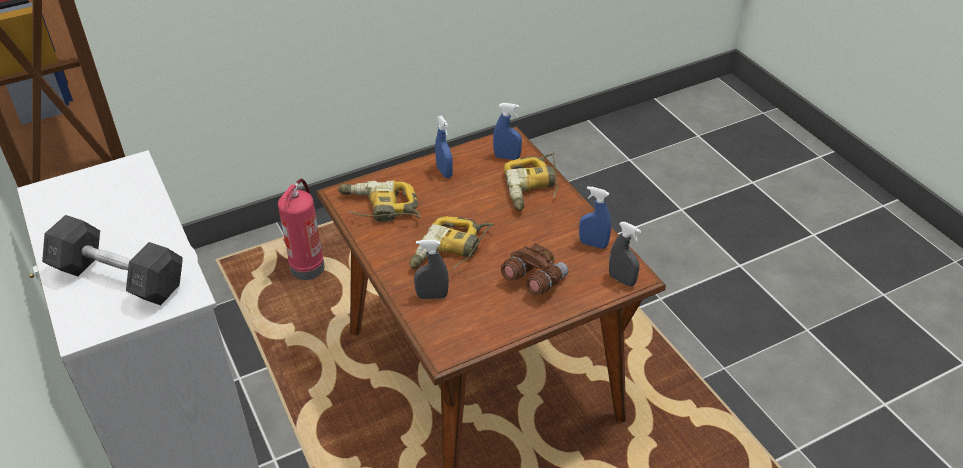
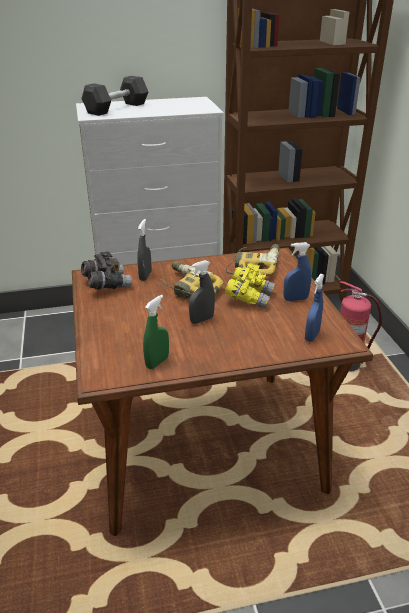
camera: 105 degrees right, 10 degrees down
brown binoculars [501,243,569,295] -> none
power drill [504,153,558,211] -> none
blue spray bottle [579,186,611,249] -> green spray bottle [143,295,169,369]
grey spray bottle [609,222,641,287] -> grey spray bottle moved to [189,260,215,324]
none -> grey binoculars [81,252,132,290]
none -> yellow binoculars [225,264,275,309]

